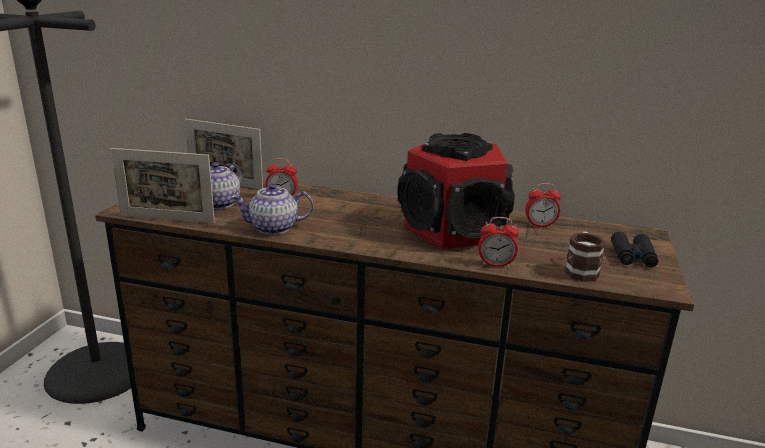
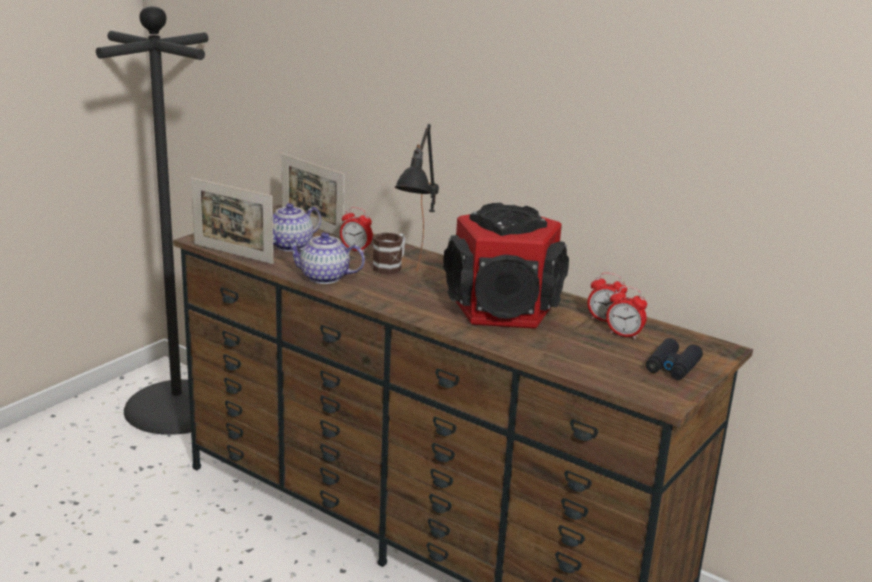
camera: 20 degrees right, 0 degrees up
alarm clock [479,217,519,268] -> alarm clock moved to [606,286,647,339]
mug [564,231,606,282] -> mug moved to [372,232,405,275]
none -> black table lamp [395,124,439,272]

